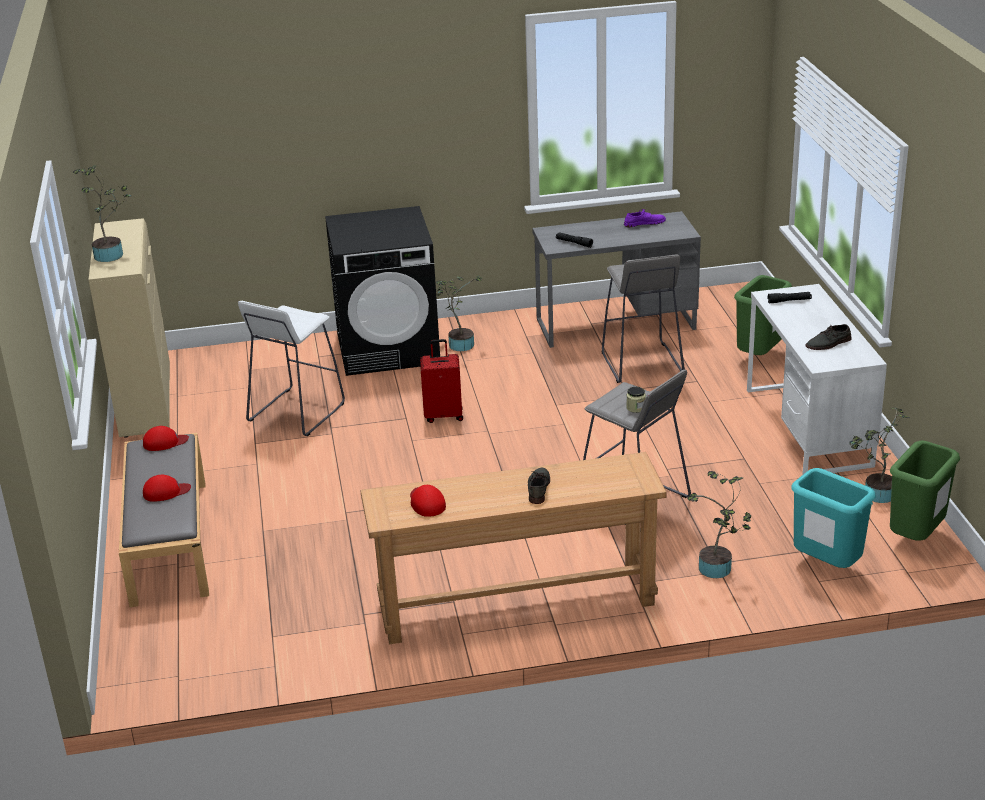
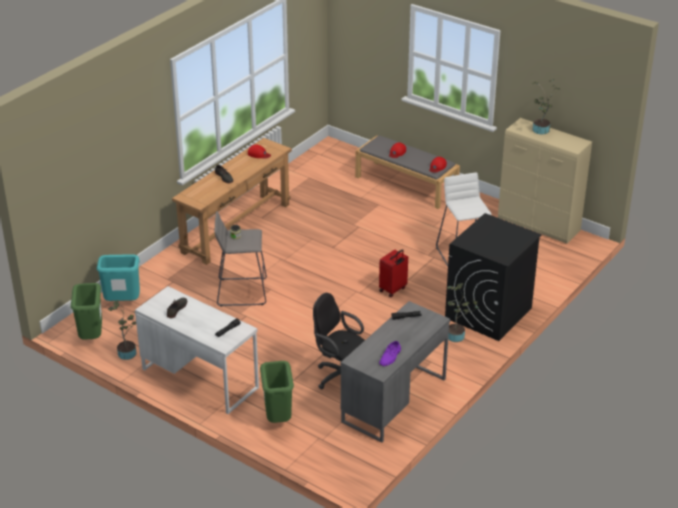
camera: 135 degrees right, 5 degrees up
grey stool [602,254,685,383] -> black office chair [313,293,365,390]
potted plant [687,471,751,578] -> none

